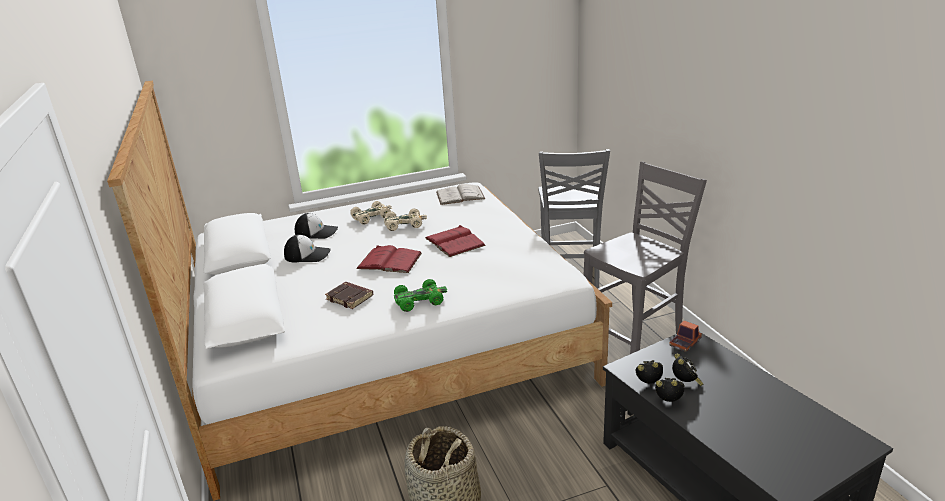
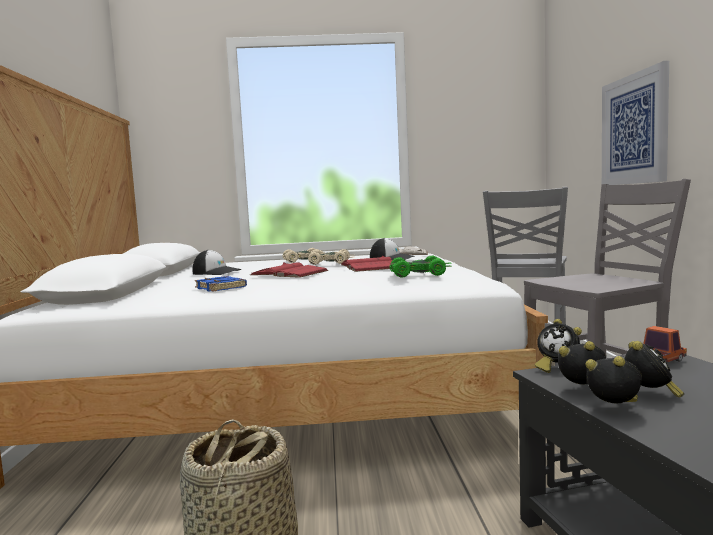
camera: 15 degrees right, 20 degrees down
cap [295,213,338,239] -> cap moved to [370,238,415,260]
brown book [325,282,373,309] -> blue book [195,276,247,292]
green toy car [394,279,447,312] -> green toy car moved to [389,255,452,278]
none -> alarm clock [535,319,582,373]
none -> picture [602,61,669,185]

